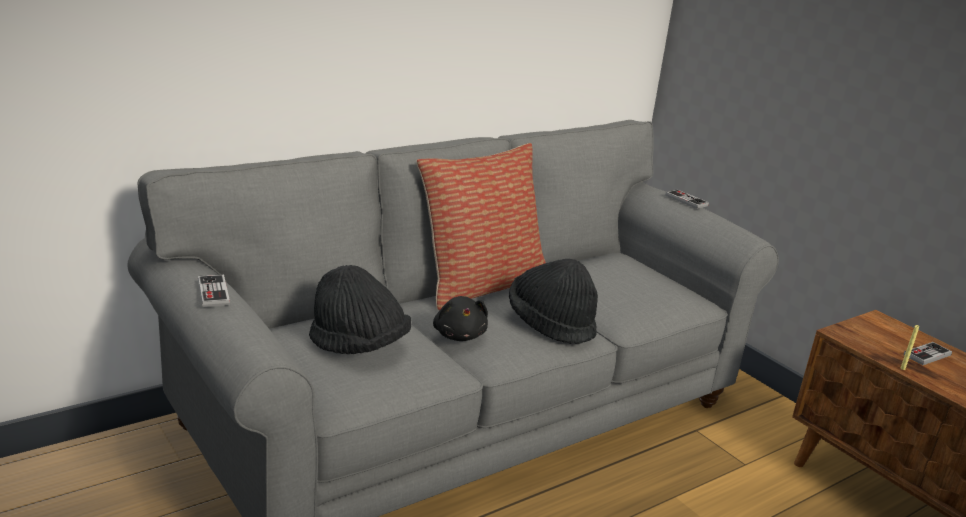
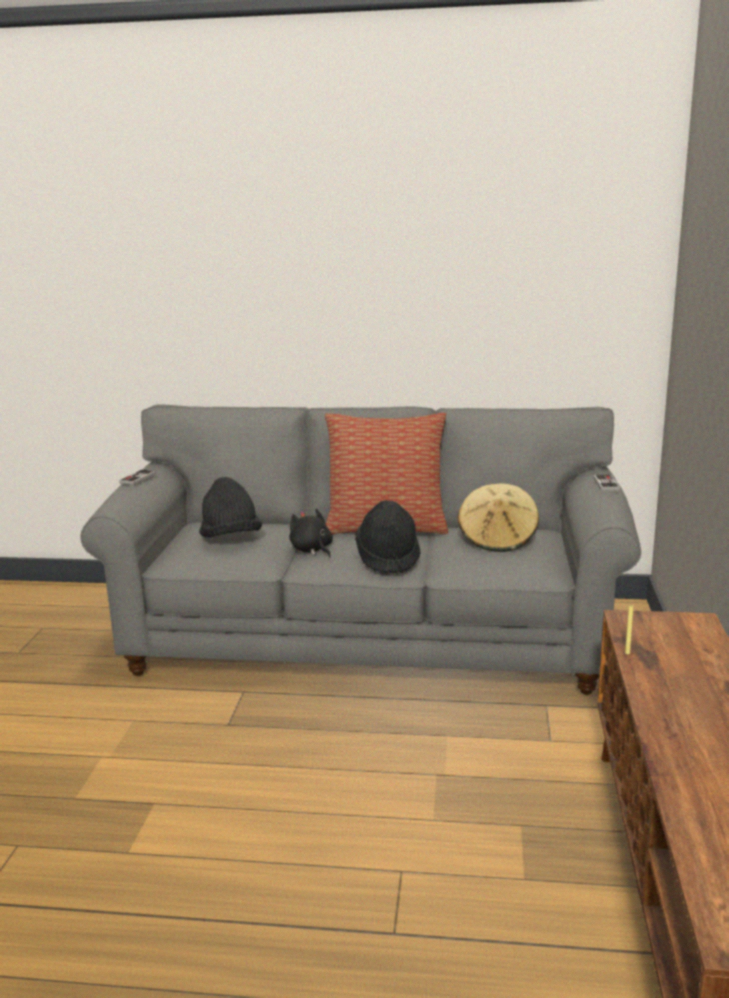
camera: 45 degrees right, 5 degrees down
black plush toy [433,296,488,341] -> black plush toy turned 120 degrees clockwise [289,509,333,558]
game controller [904,342,952,365] -> none
none -> beige hat [458,483,539,552]

